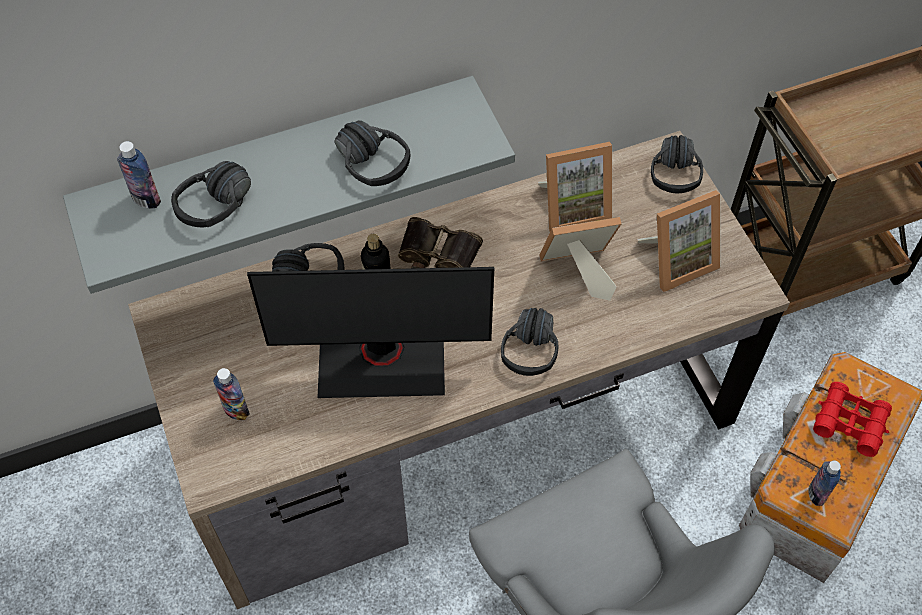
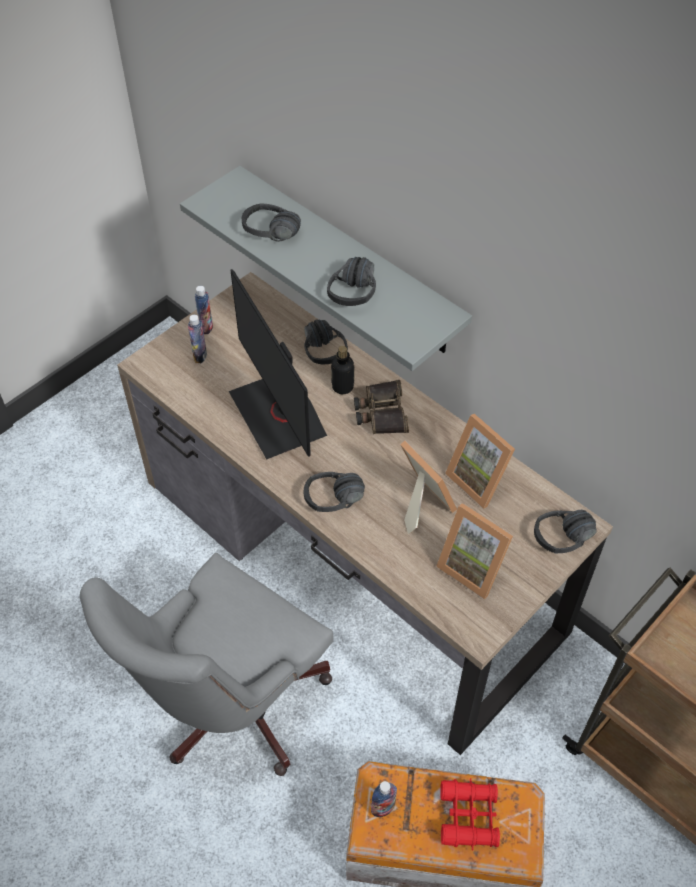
camera: 65 degrees right, 5 degrees down
bottle [117,141,161,208] -> bottle moved to [195,286,213,334]

